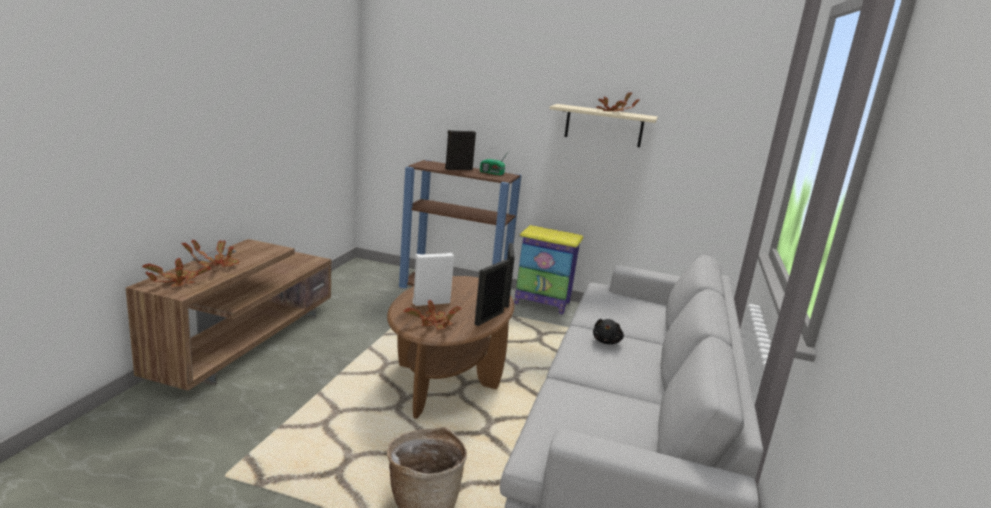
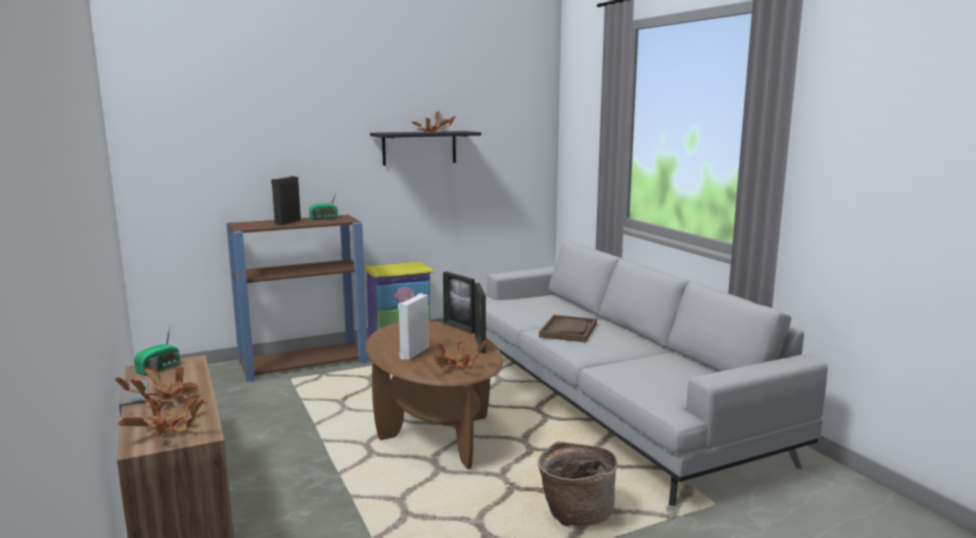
camera: 40 degrees left, 5 degrees down
beige shelf [549,104,658,147] -> black shelf [370,131,481,166]
black plush toy [593,319,624,344] -> brown tray [539,315,597,342]
none -> radio [134,326,180,376]

